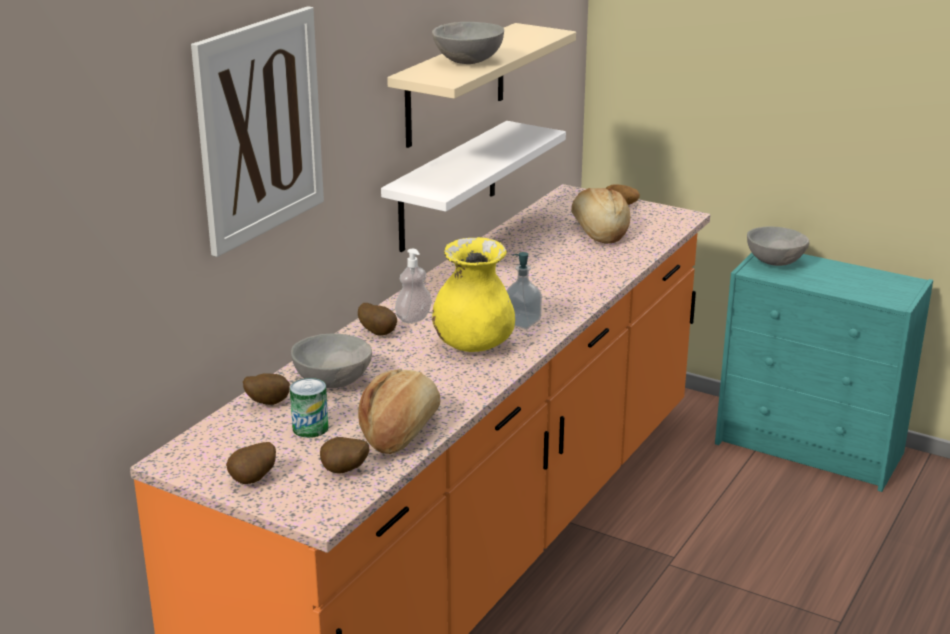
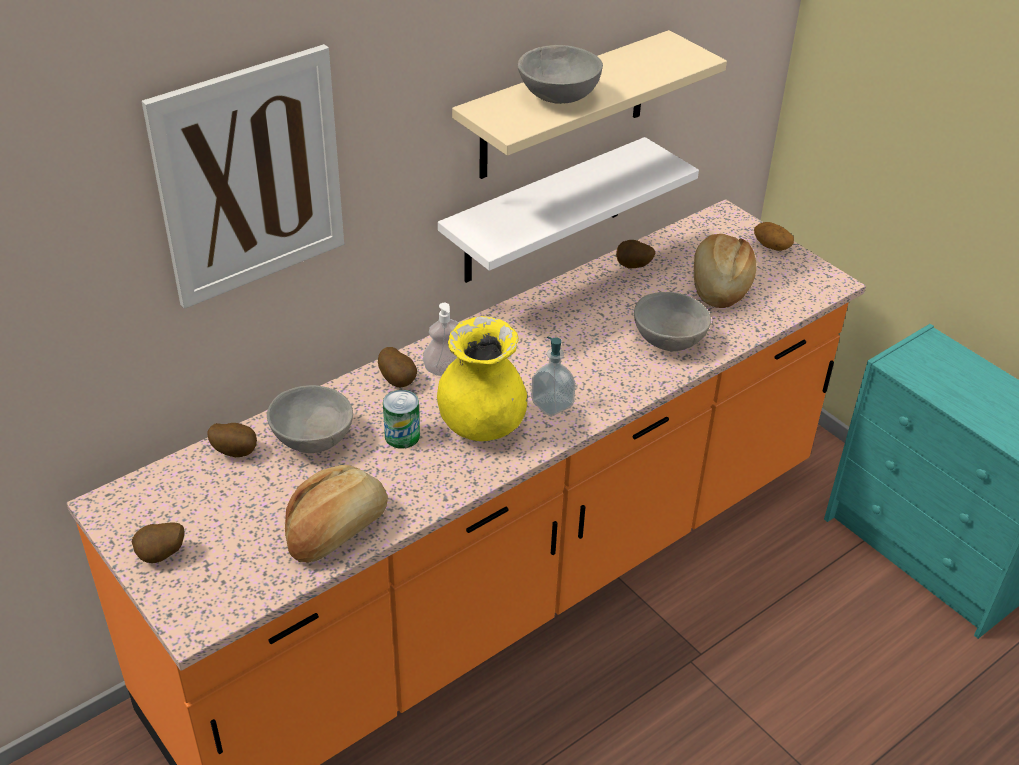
camera: 20 degrees right, 15 degrees up
can [290,378,328,438] -> can moved to [383,390,420,449]
potato [320,437,369,473] -> potato moved to [616,240,655,269]
grey bowl [747,227,809,266] -> grey bowl moved to [634,292,711,351]

